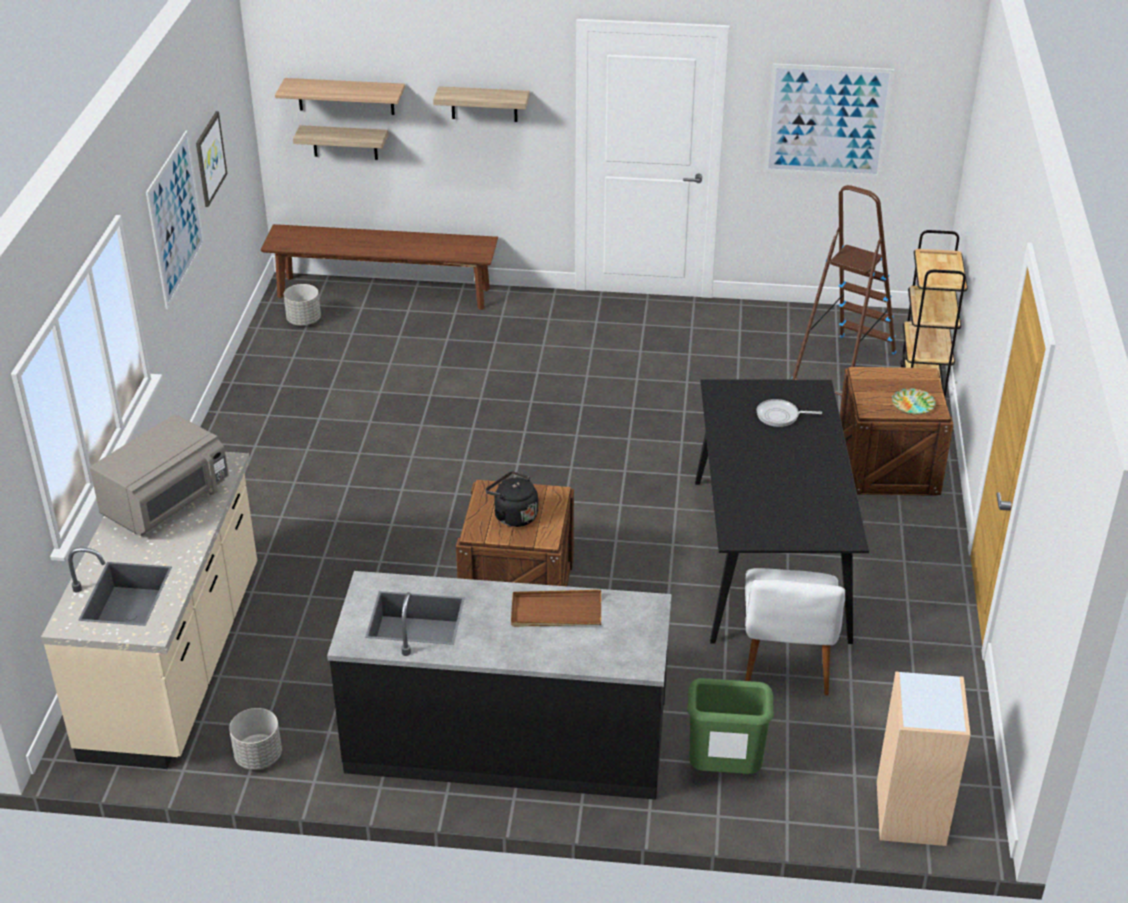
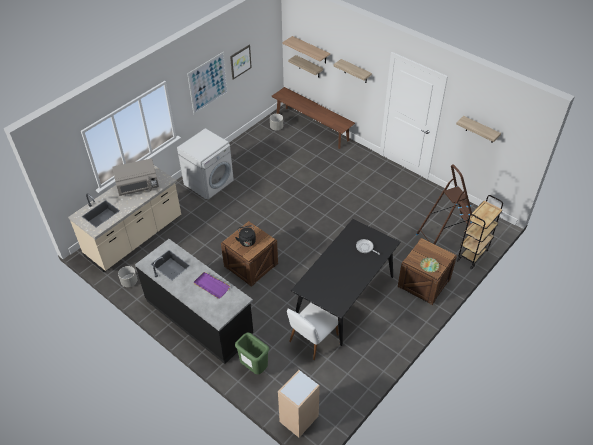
camera: 35 degrees right, 10 degrees up
brown tray [511,590,601,627] -> purple tray [193,272,230,299]
picture [764,64,894,178] -> shelf [456,116,501,143]
none -> white washing machine [177,128,234,199]

